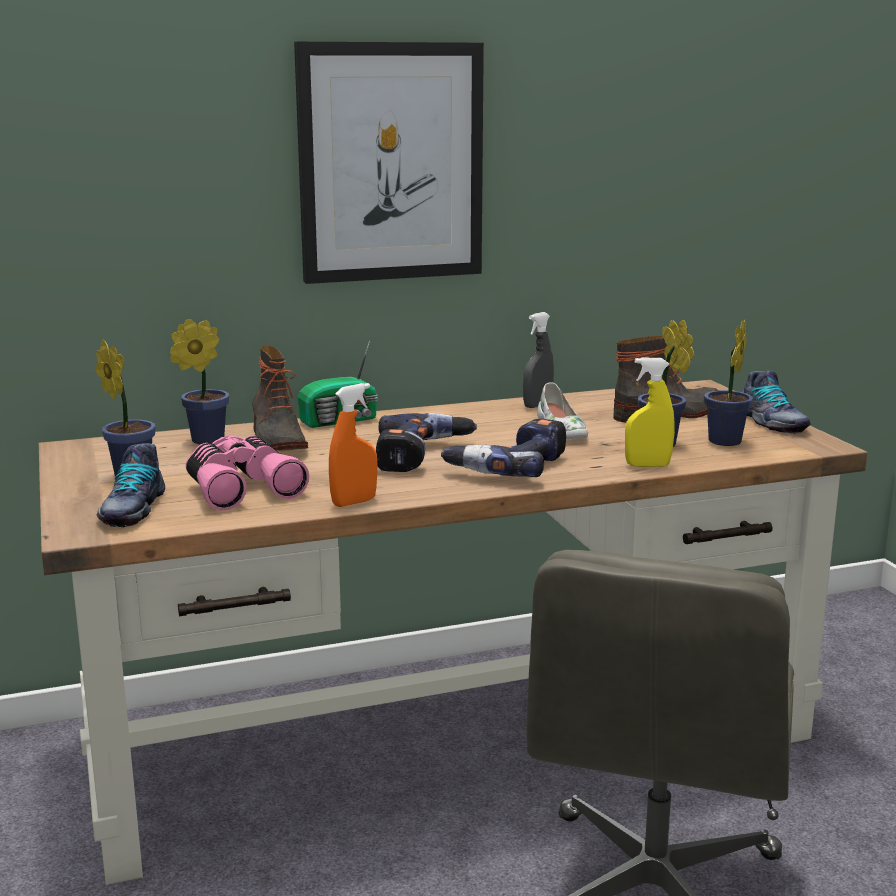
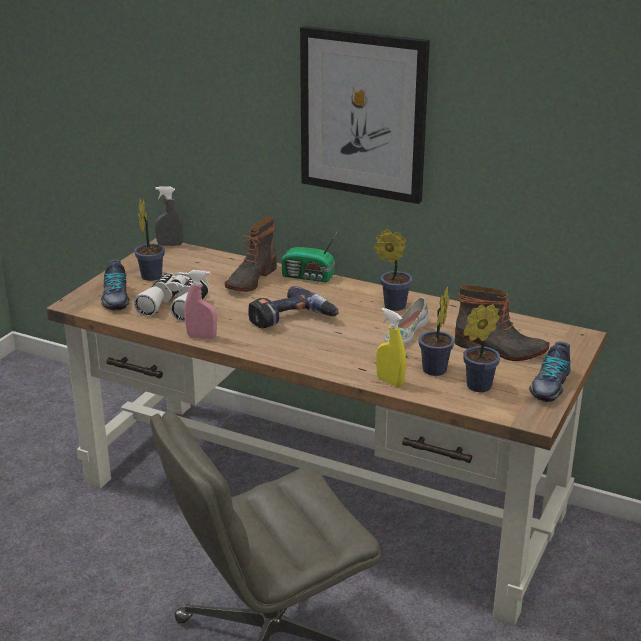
camera: 45 degrees right, 10 degrees up
shoe [97,443,165,527] -> shoe turned 60 degrees counterclockwise [101,260,129,311]
potted plant [170,319,229,445] -> potted plant moved to [374,229,412,311]
pink binoculars [186,436,309,510] -> white binoculars [134,272,209,322]
orange spray bottle [329,383,378,507] -> pink spray bottle [185,270,217,339]
power drill [441,419,566,477] -> none
grey spray bottle [523,312,554,408] -> grey spray bottle moved to [155,187,183,246]

